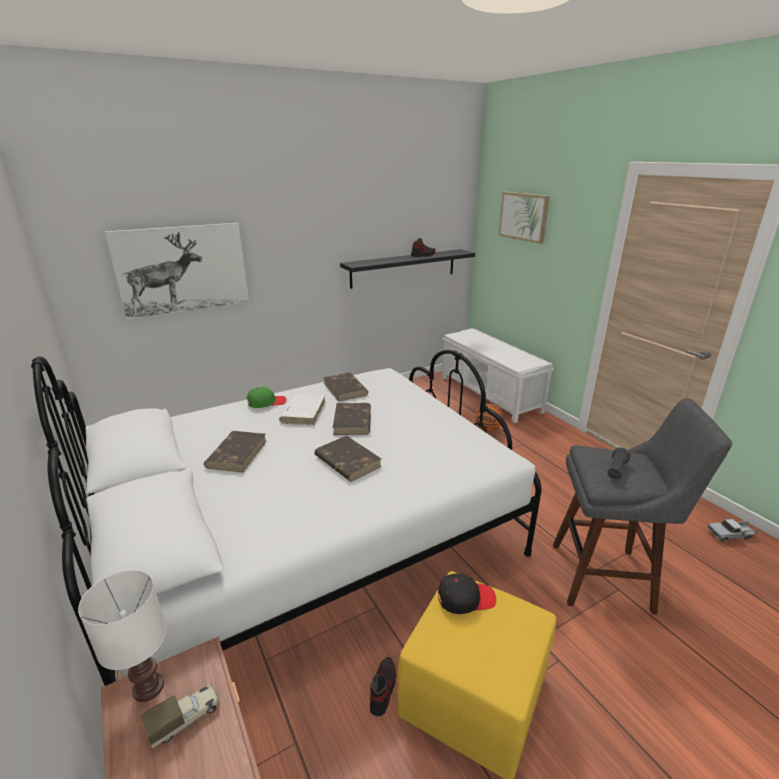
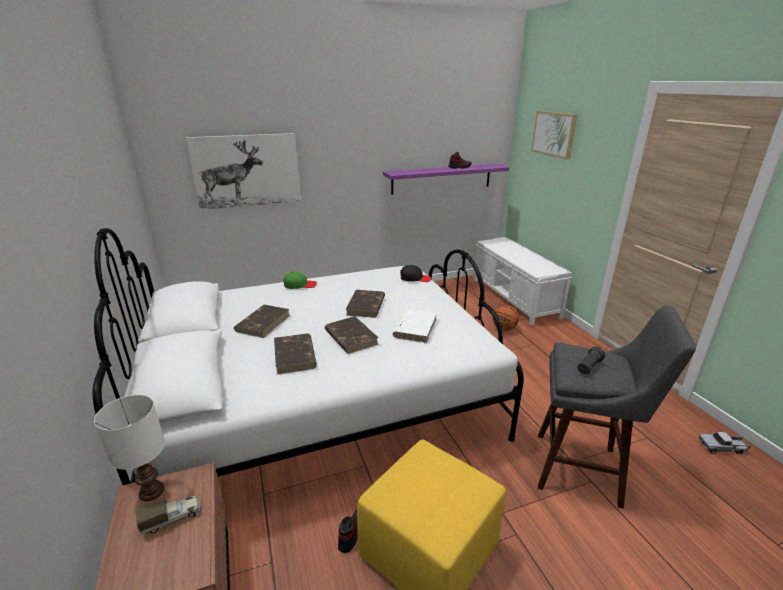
camera: 10 degrees right, 0 degrees up
white book [279,394,326,425] -> white book moved to [392,309,437,343]
brown book [323,373,368,402] -> brown book moved to [274,333,317,374]
black shelf [340,249,475,289] -> purple shelf [383,164,509,195]
black cap [438,573,496,614] -> black cap moved to [400,265,431,282]

